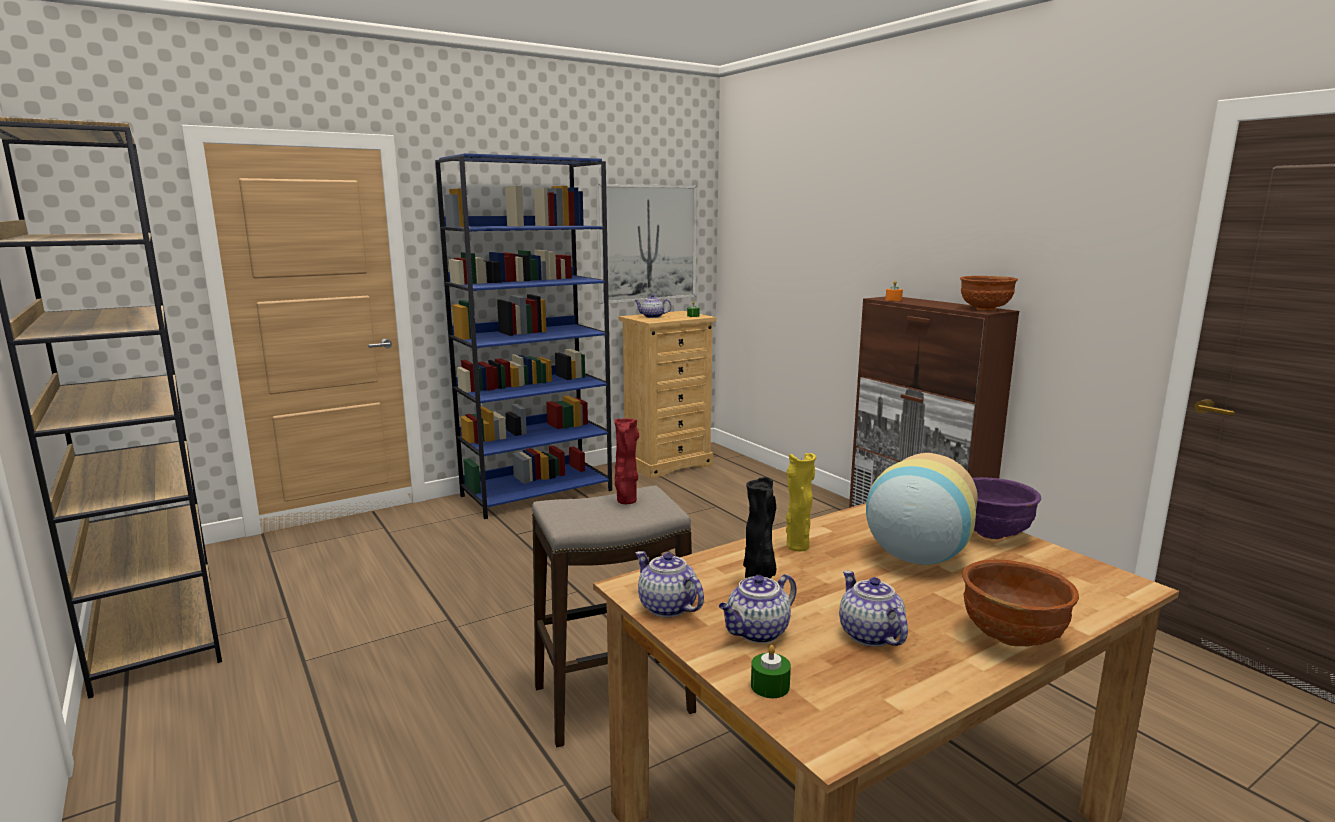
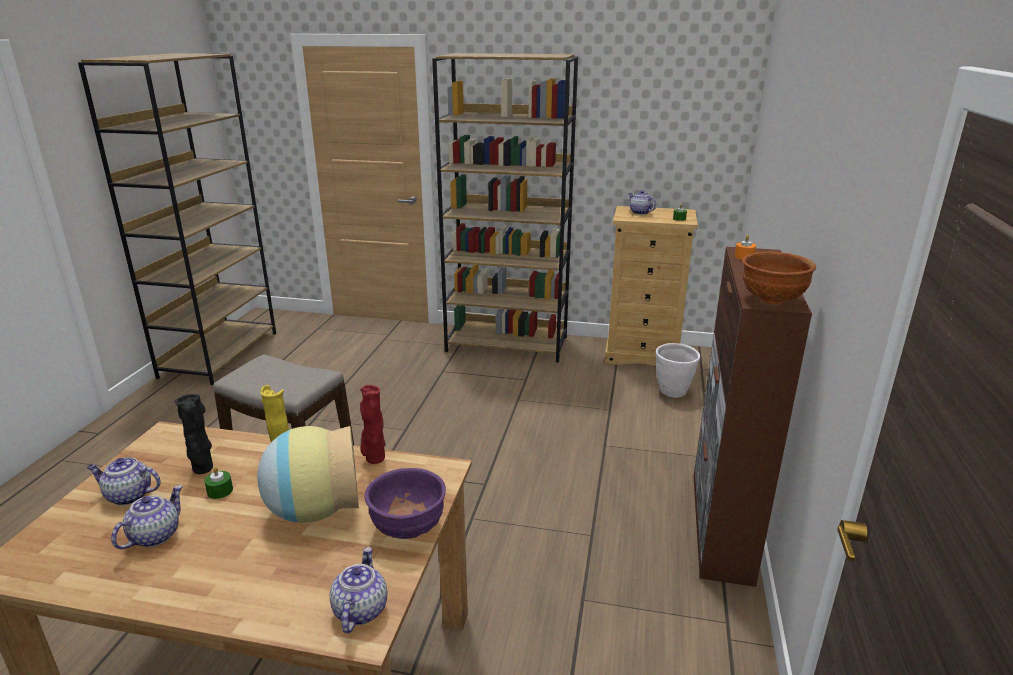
camera: 45 degrees right, 10 degrees up
blue bookcase [435,153,612,519] -> brown bookcase [432,53,578,363]
picture [596,184,697,304] -> none
red vase [614,418,639,504] -> red vase moved to [360,385,386,464]
teapot [636,551,704,617] -> teapot moved to [330,547,387,633]
green candle [751,645,791,698] -> green candle moved to [204,467,233,499]
brown bowl [962,559,1079,647] -> none
none -> white planter [656,343,700,398]

